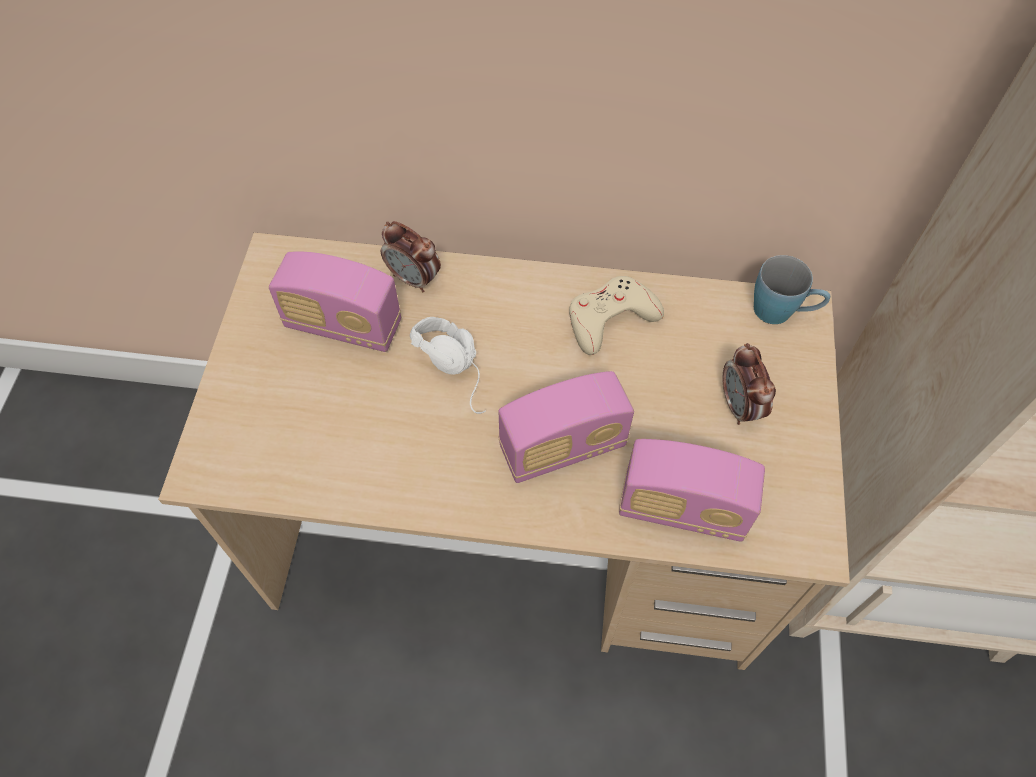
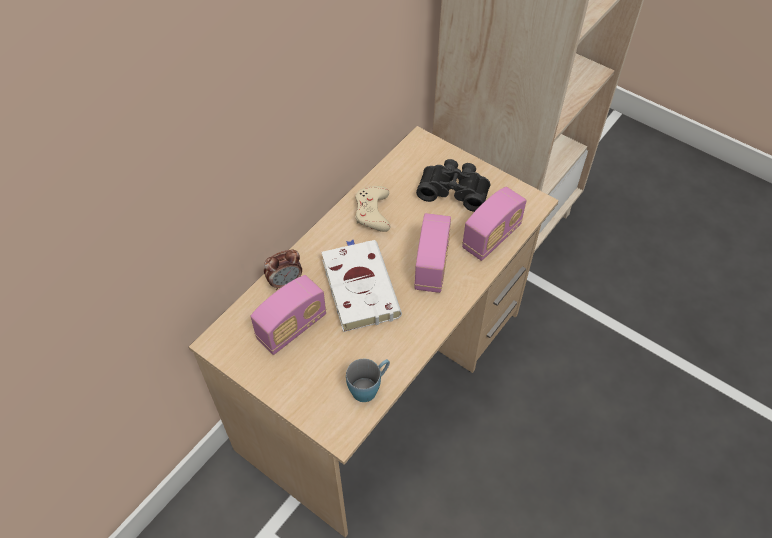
camera: 60 degrees left, 5 degrees down
white headphones [410,317,486,414] -> white book [321,240,402,332]
alarm clock [722,343,776,425] -> black binoculars [416,159,490,212]
blue mug [754,255,830,324] -> blue mug moved to [346,359,390,402]

